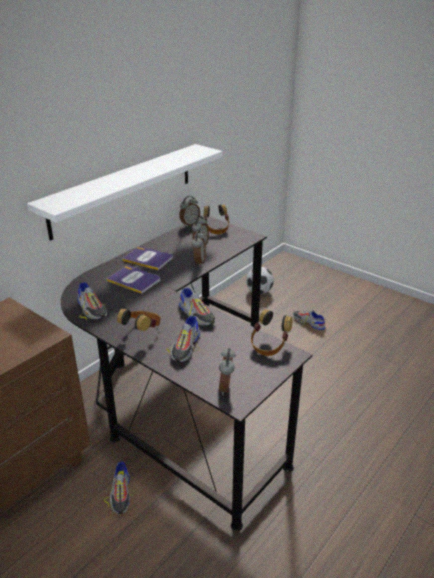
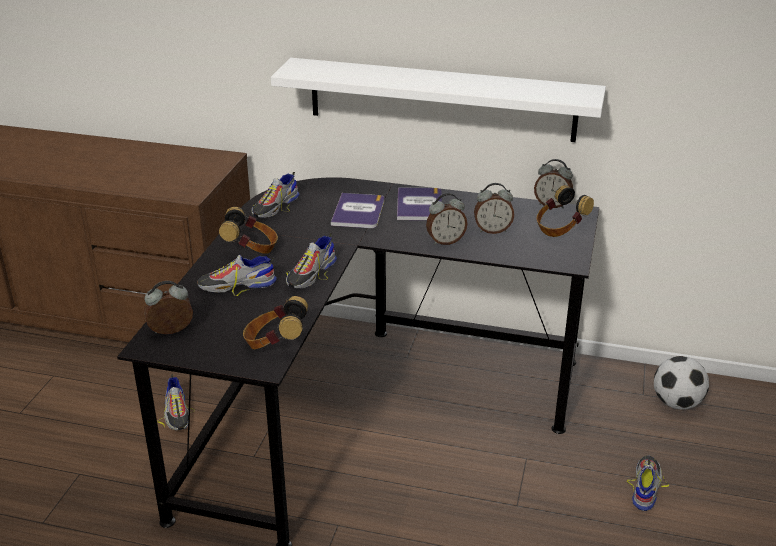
camera: 65 degrees right, 0 degrees up
shoe [104,459,135,514] -> shoe turned 75 degrees counterclockwise [158,374,195,430]

